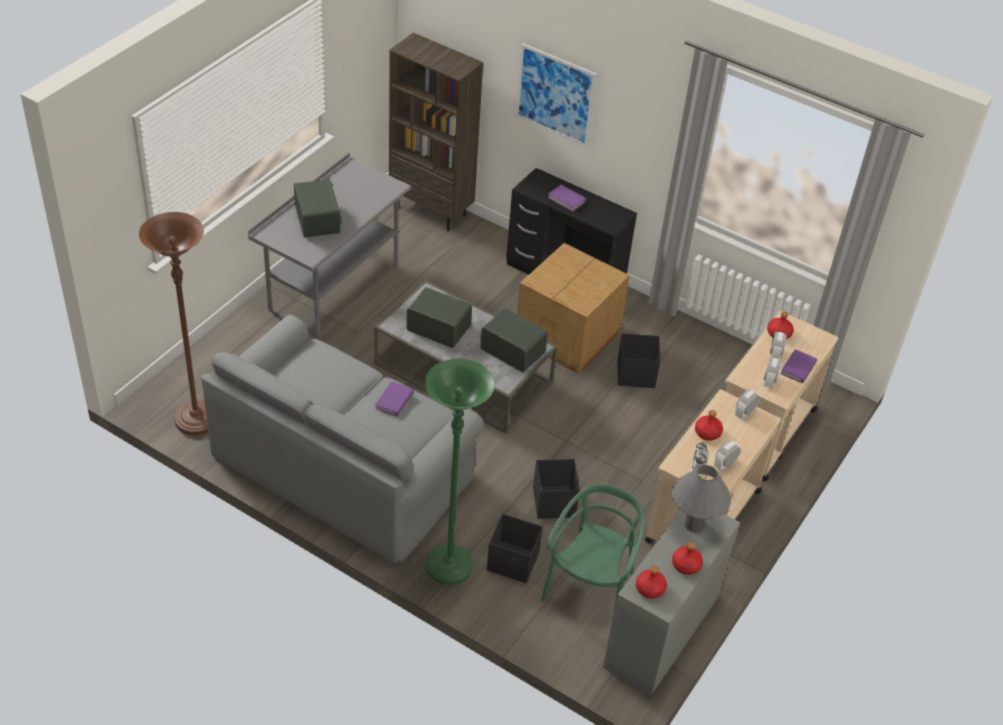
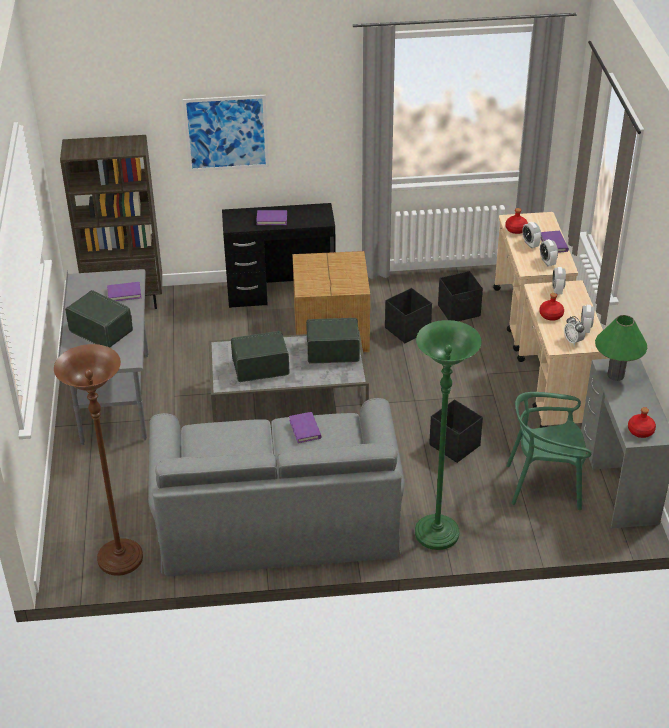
camera: 35 degrees left, 5 degrees down
black storage box [487,514,543,583] -> black storage box moved to [438,271,483,321]
green chair [541,484,645,624] -> green chair turned 75 degrees counterclockwise [506,392,591,510]
grey table lamp [672,465,731,532] -> green table lamp [595,315,647,381]
red bottle [672,542,703,575] -> none
none -> purple book [107,282,141,301]

